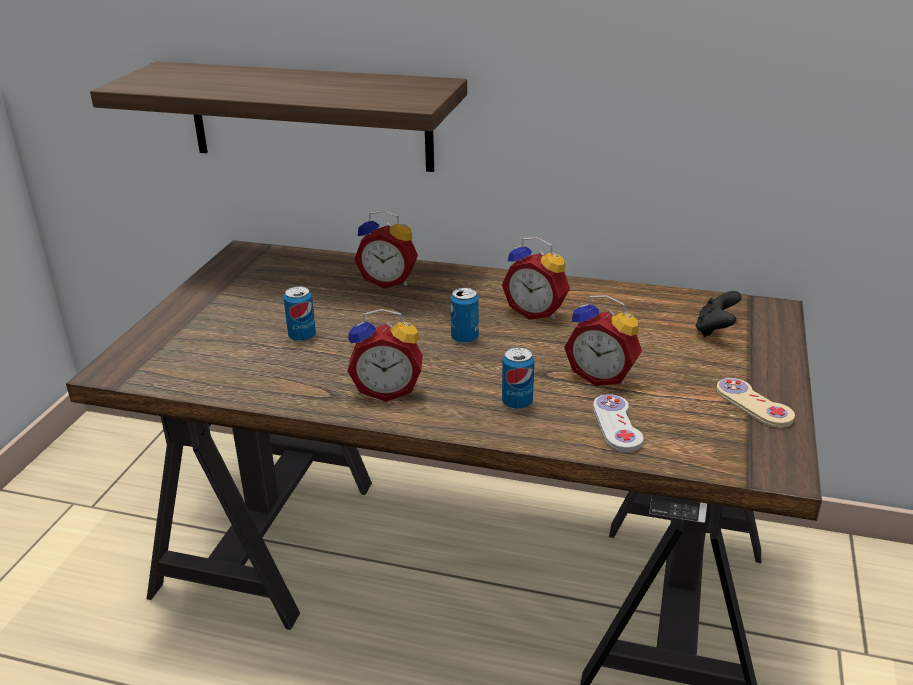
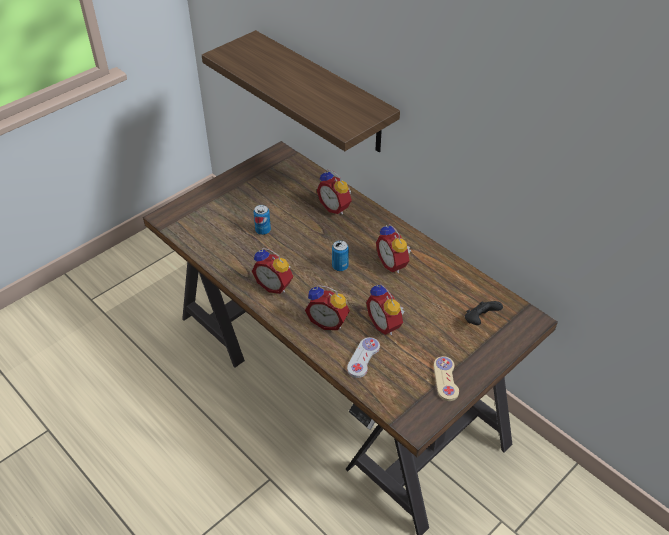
camera: 30 degrees right, 15 degrees up
can [502,347,534,410] -> alarm clock [305,285,350,330]

